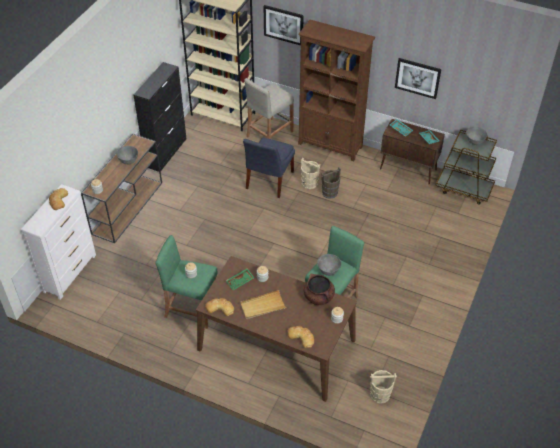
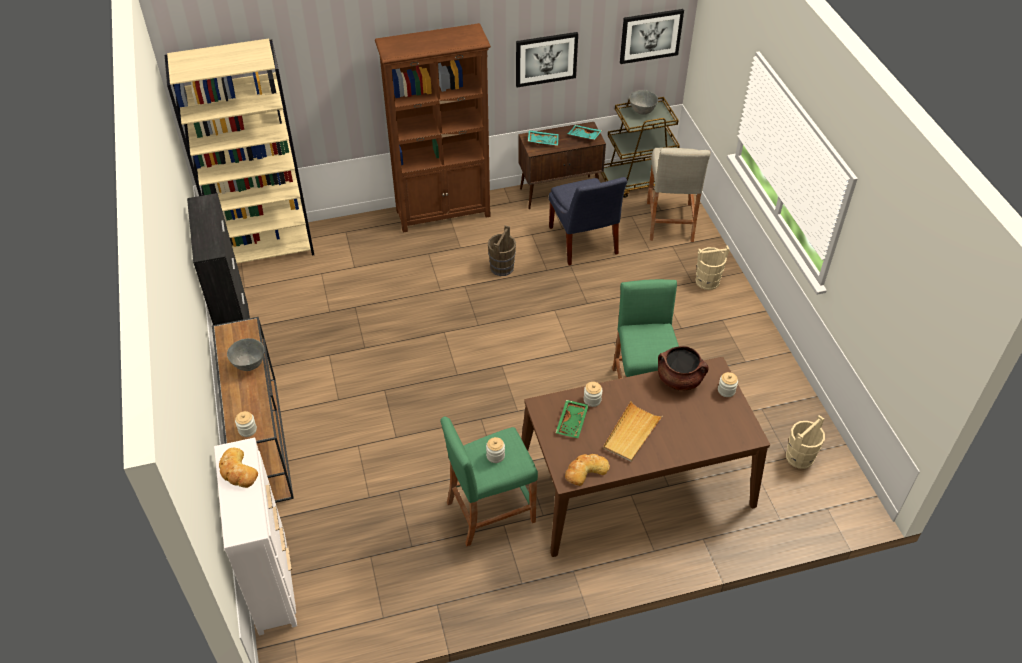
camera: 40 degrees left, 0 degrees up
blue chair [243,138,295,198] -> blue chair moved to [549,177,627,265]
beige stool [244,78,294,139] -> beige stool moved to [647,147,711,242]
picture [264,5,304,46] -> picture moved to [620,9,684,64]
bread [288,326,314,348] -> none
beige bucket [301,158,320,189] -> beige bucket moved to [695,245,729,290]
grey bowl [317,254,341,276] -> none

